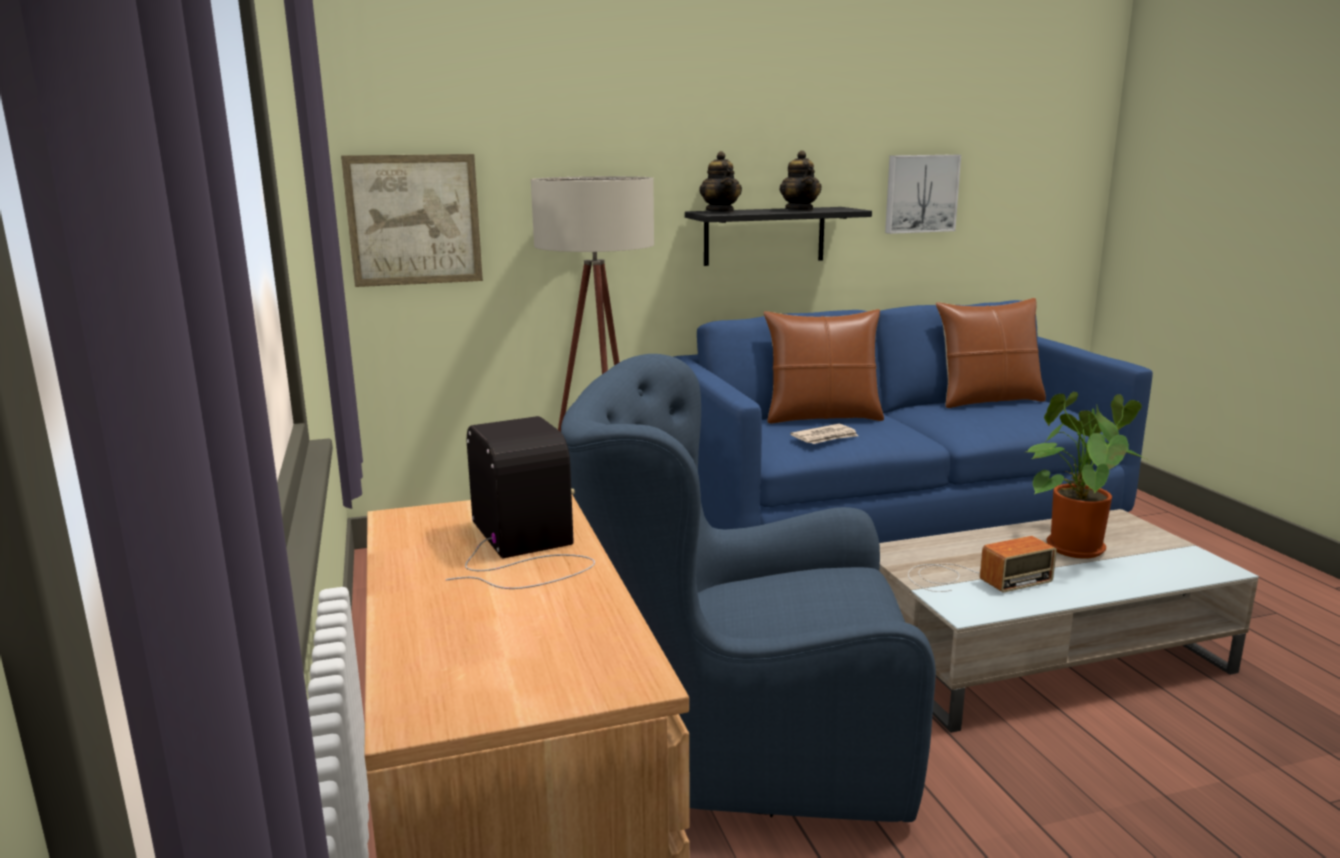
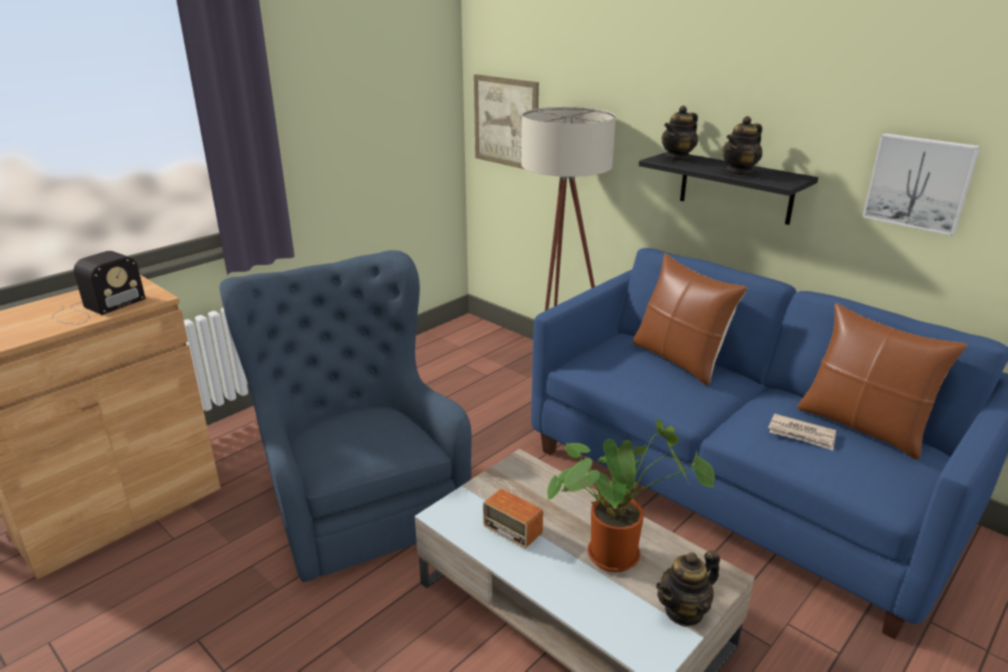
camera: 60 degrees right, 10 degrees up
newspaper [790,424,858,444] -> newspaper moved to [768,414,836,450]
none -> teapot [656,550,720,627]

